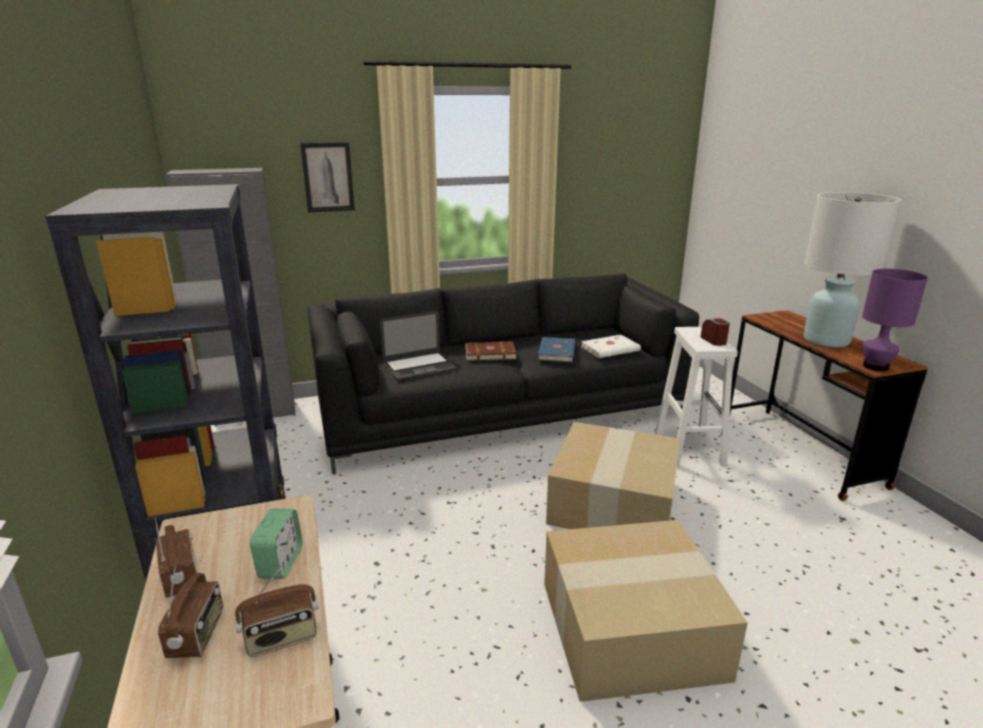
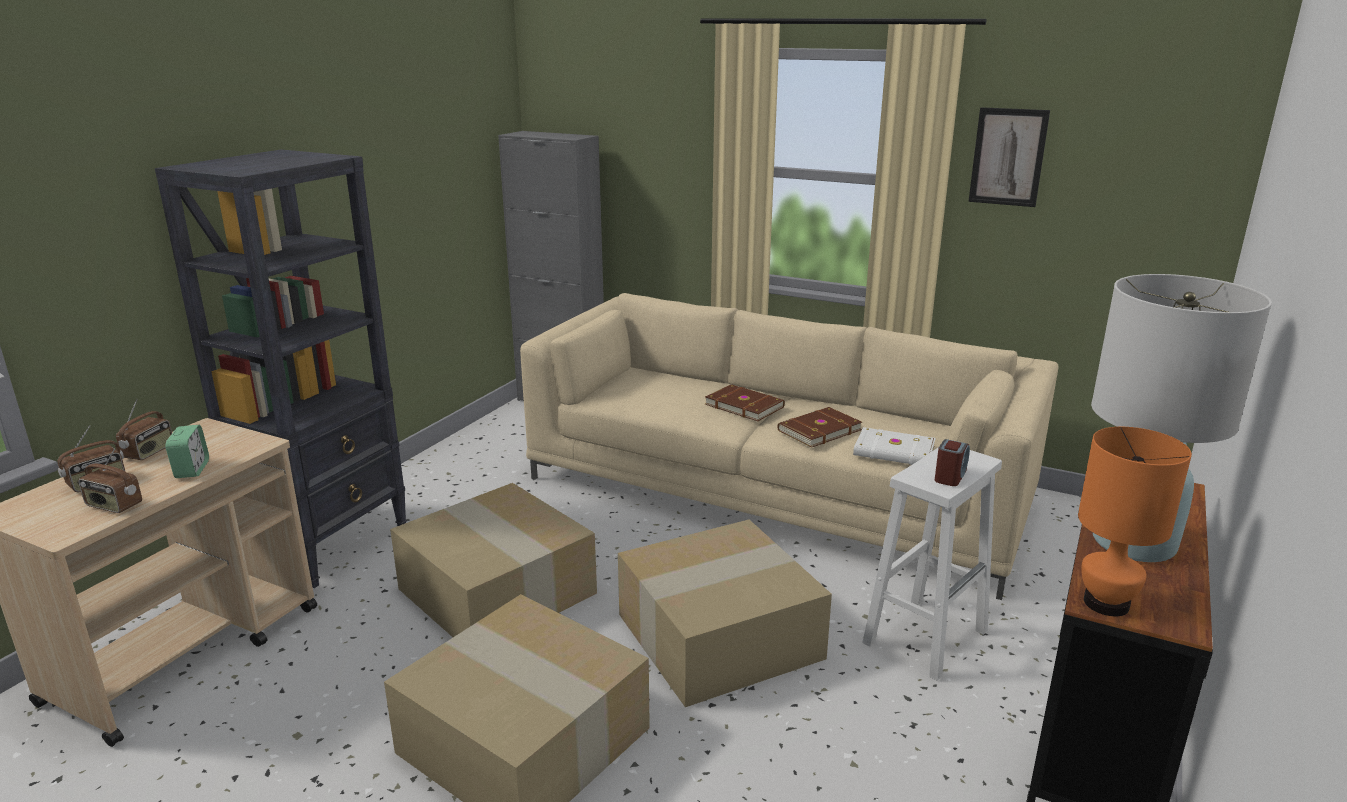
camera: 45 degrees right, 0 degrees up
alarm clock [250,509,302,579] -> alarm clock turned 60 degrees counterclockwise [165,425,209,478]
picture [300,142,355,212] -> picture moved to [968,107,1050,207]
black sofa [308,273,699,474] -> beige sofa [520,293,1059,600]
laptop [380,311,456,379] -> none
blue book [537,337,575,362] -> brown book [778,407,862,448]
purple table lamp [862,269,928,371] -> orange table lamp [1078,427,1192,616]
none -> cardboard box [390,483,597,637]

